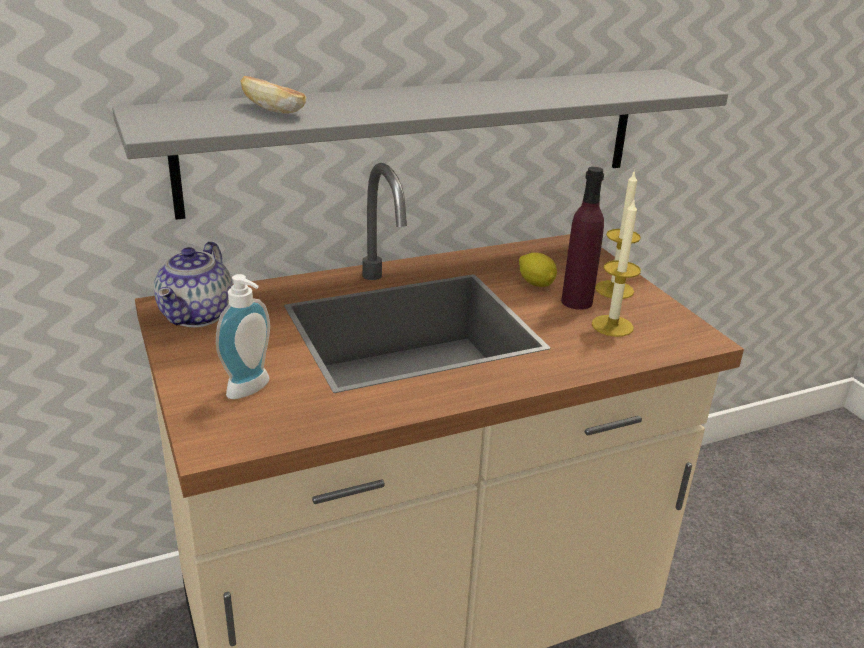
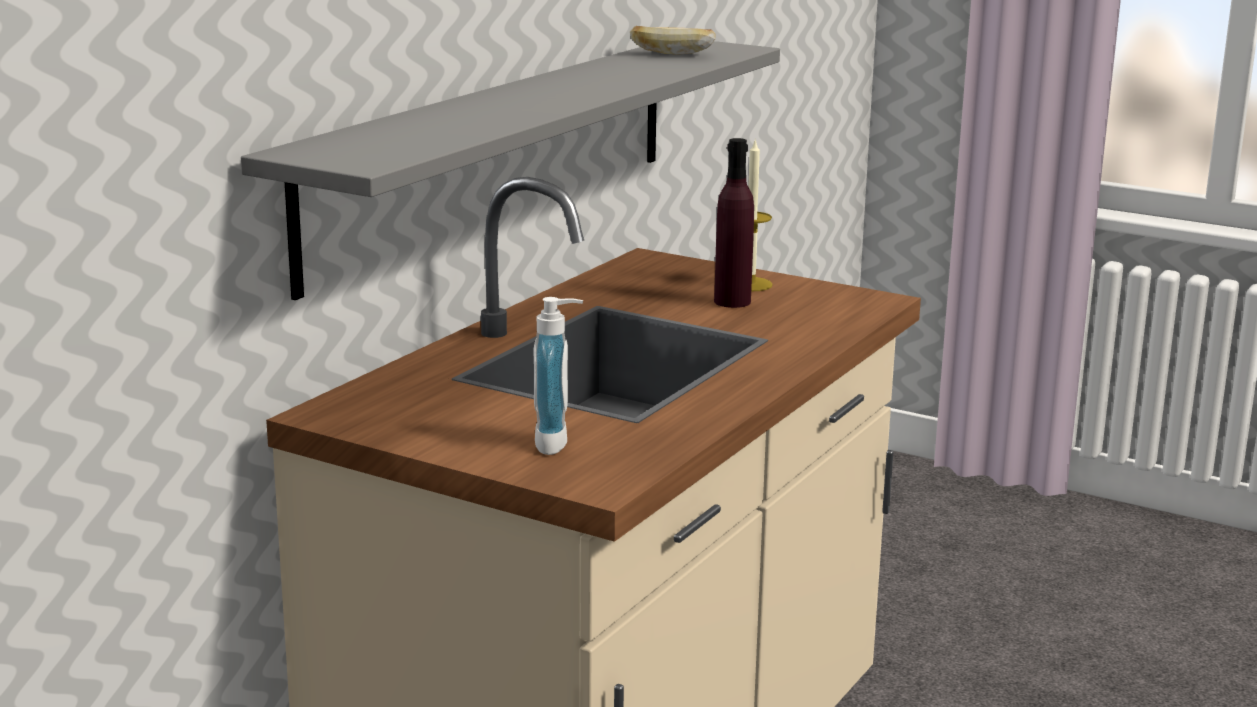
camera: 35 degrees left, 10 degrees down
teapot [154,241,233,327] -> none
bread [240,76,306,114] -> bread moved to [630,26,716,55]
lemon [519,252,557,287] -> none
candle [592,200,641,337] -> none

